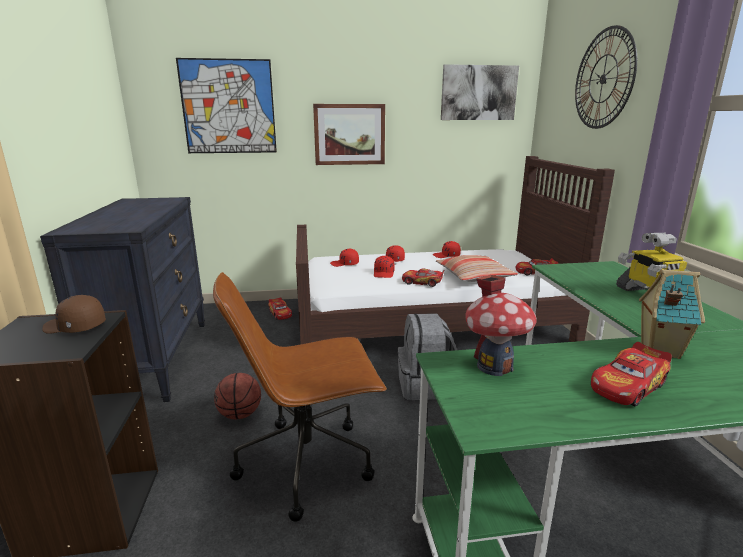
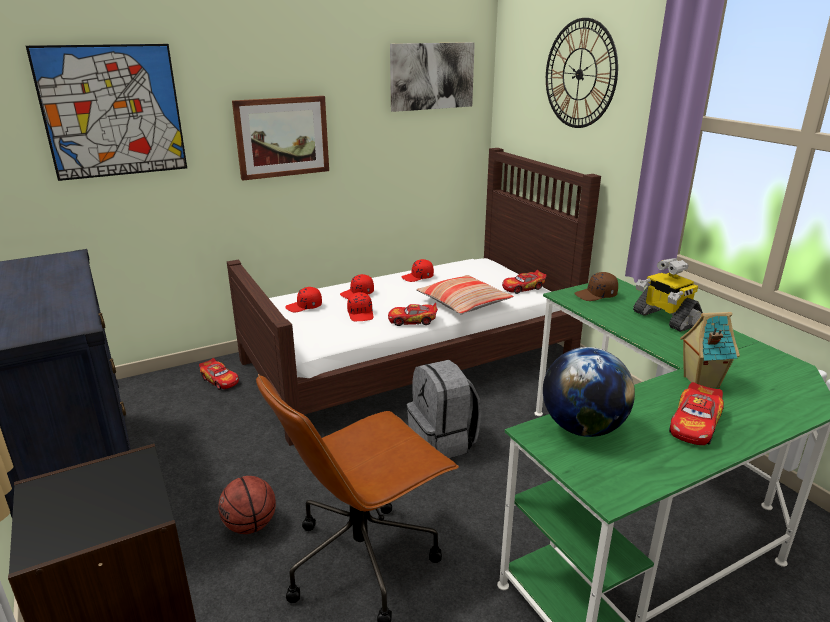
camera: 20 degrees left, 5 degrees up
brown cap [42,295,106,334] -> brown cap moved to [574,272,618,301]
toy house [465,275,537,376] -> globe [543,347,635,437]

